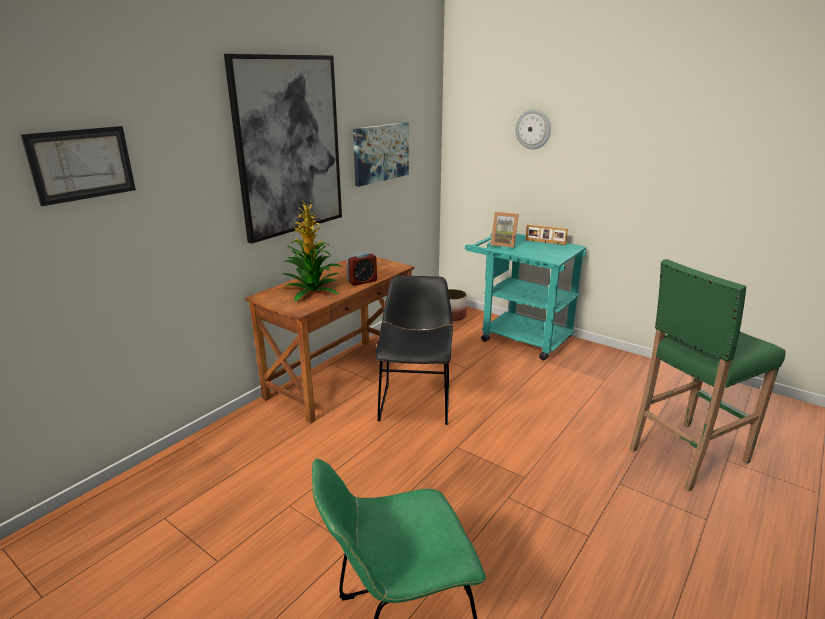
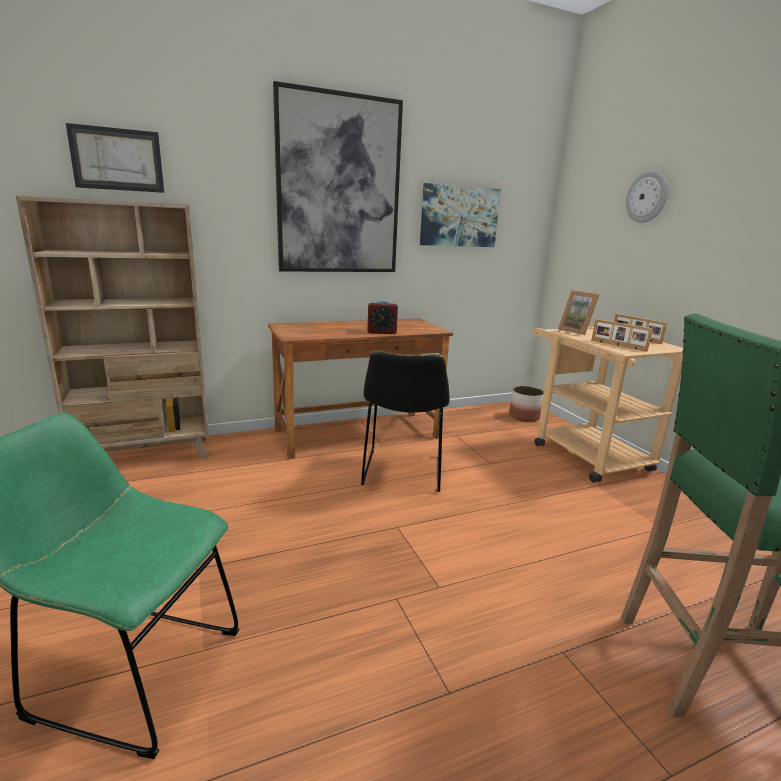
camera: 30 degrees right, 5 degrees down
potted plant [282,201,342,301] -> none
black chair [375,275,453,425] -> black chair turned 150 degrees clockwise [361,350,450,492]
turquoise cart [465,234,587,360] -> beige cart [534,327,683,482]
none -> beige bookcase [16,196,209,459]
none -> picture frame [592,319,653,352]

